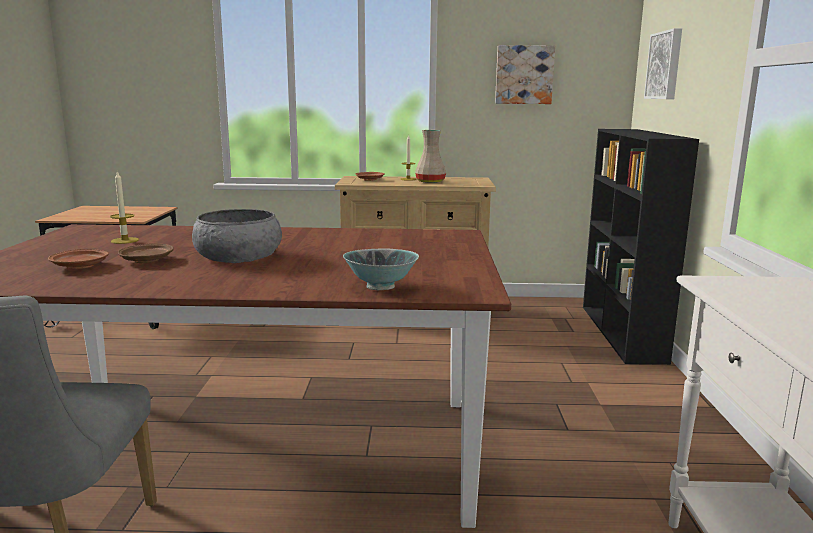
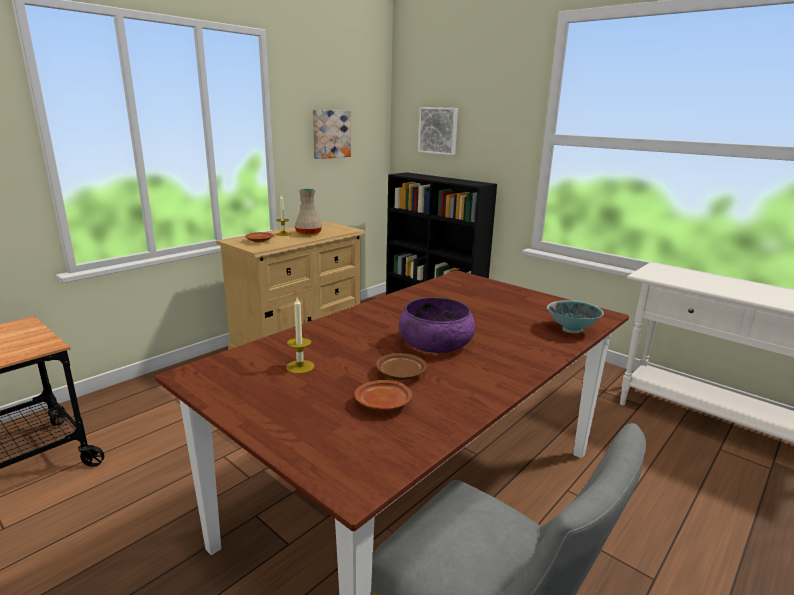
camera: 50 degrees left, 5 degrees up
grey bowl [192,209,282,263] -> purple bowl [399,297,475,353]

